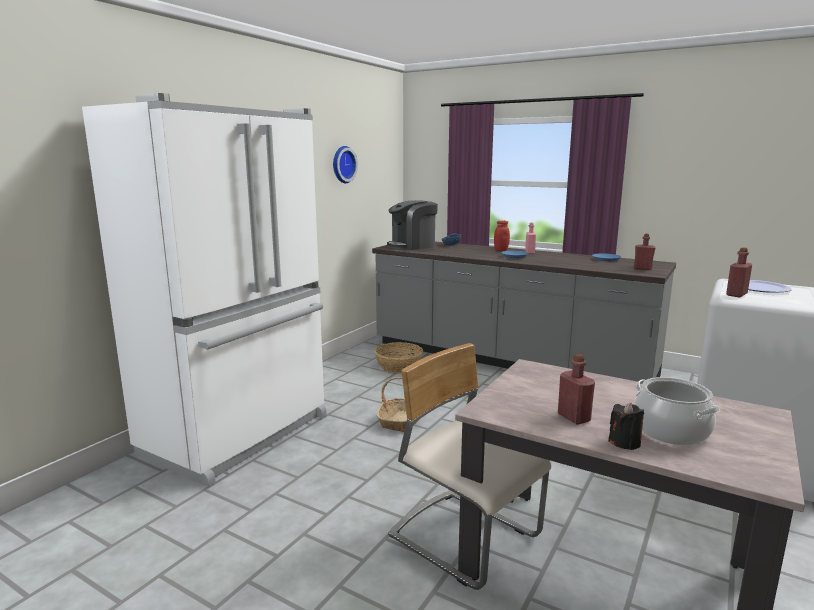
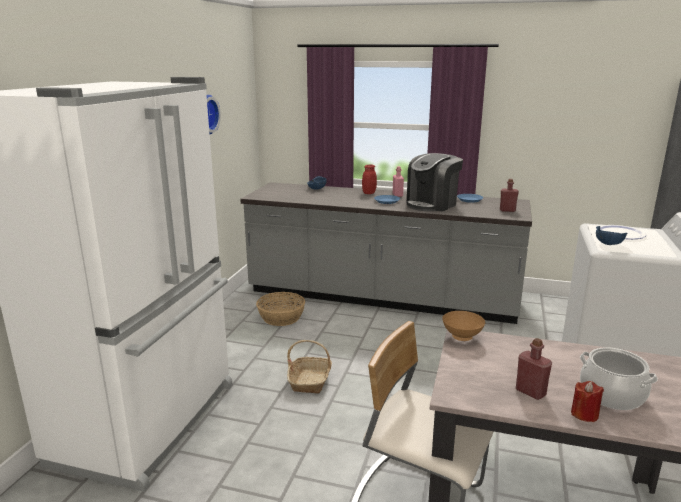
camera: 15 degrees left, 5 degrees up
coffee machine [387,200,438,250] -> coffee machine moved to [407,153,463,211]
black candle [608,403,644,450] -> red candle [571,381,604,422]
red bottle [726,247,752,297] -> blue bowl [596,226,628,245]
none -> brown bowl [442,311,485,341]

